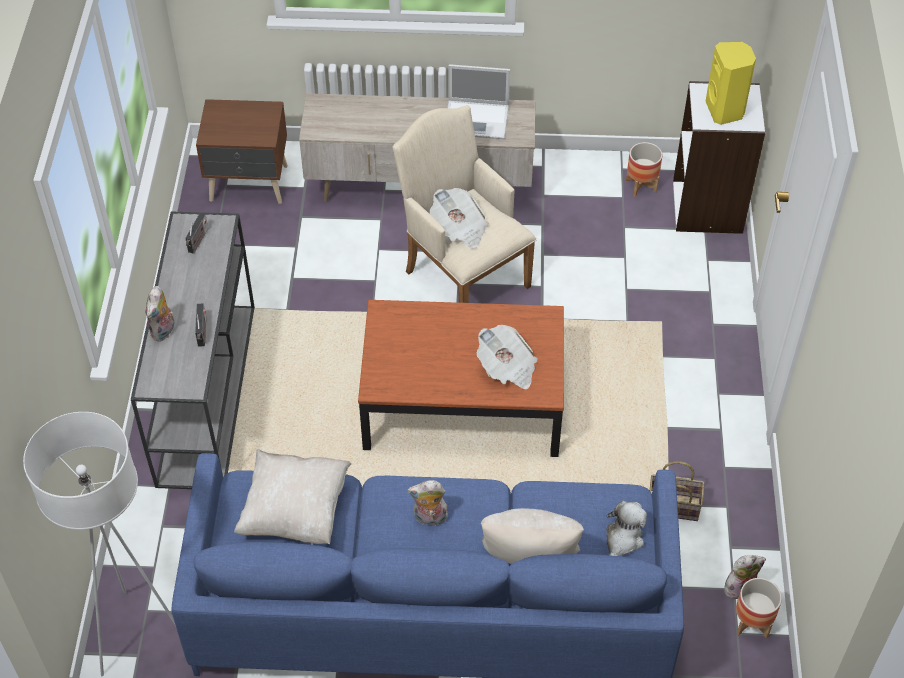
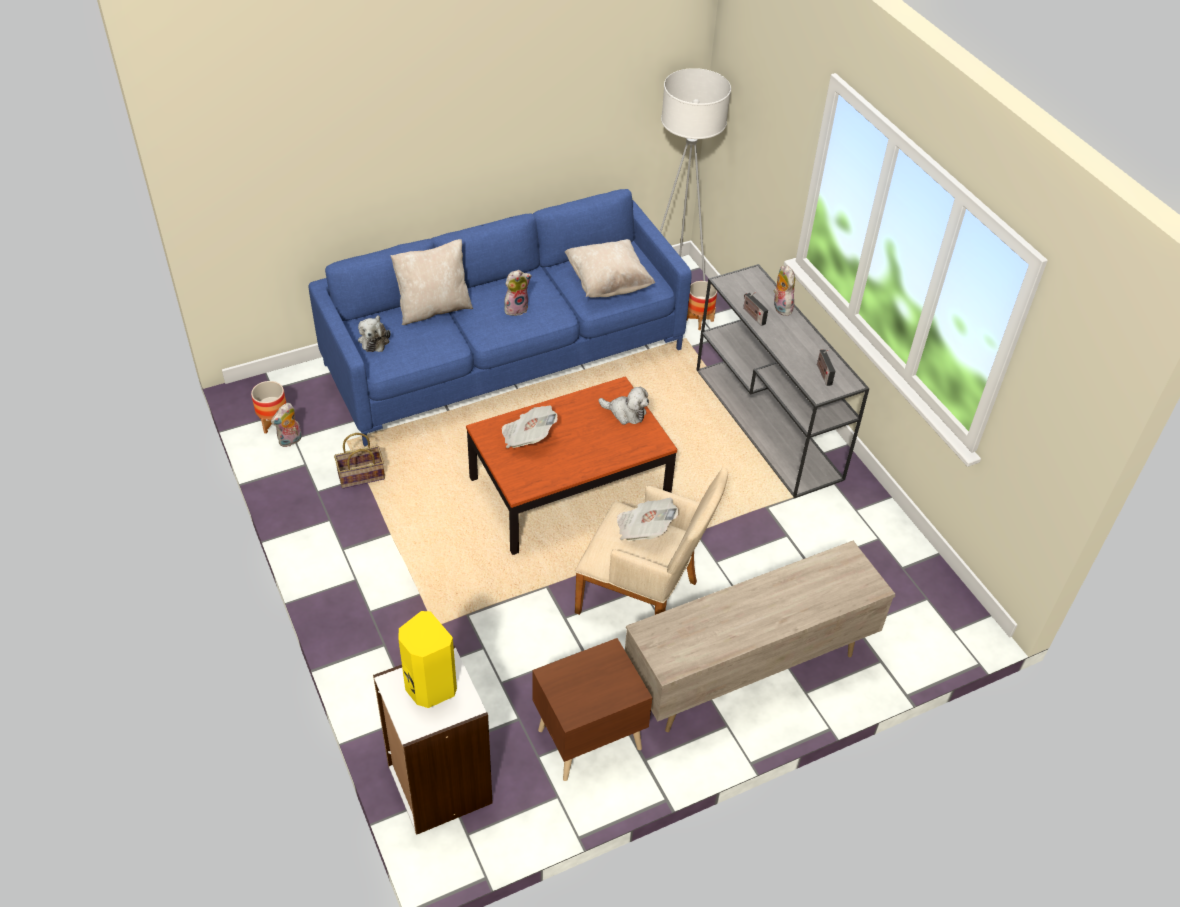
camera: 150 degrees right, 5 degrees down
brown nightstand [196,99,288,204] -> brown nightstand moved to [532,638,652,781]
laptop [447,64,510,139] -> none
planter [626,142,662,197] -> planter moved to [687,281,717,330]
none -> plush toy [599,387,649,425]

